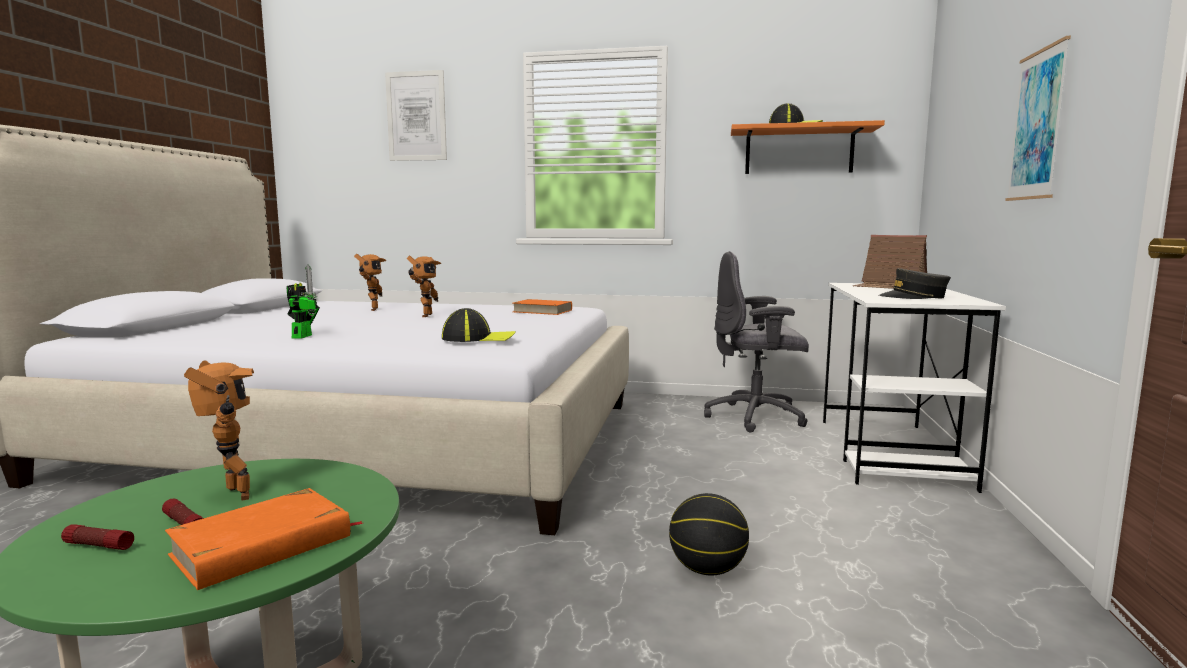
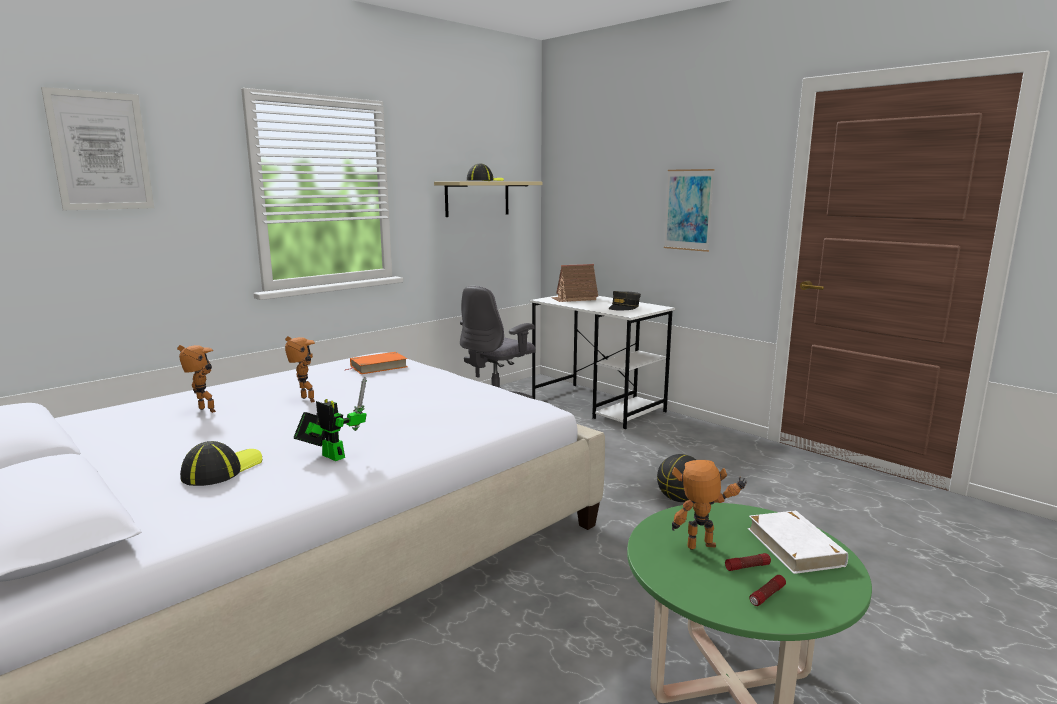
camera: 55 degrees left, 5 degrees up
orange book [165,488,363,590] -> white book [748,510,848,574]
cap [442,308,516,342] -> cap moved to [180,441,262,486]
orange shelf [731,120,885,174] -> beige shelf [434,182,542,217]

